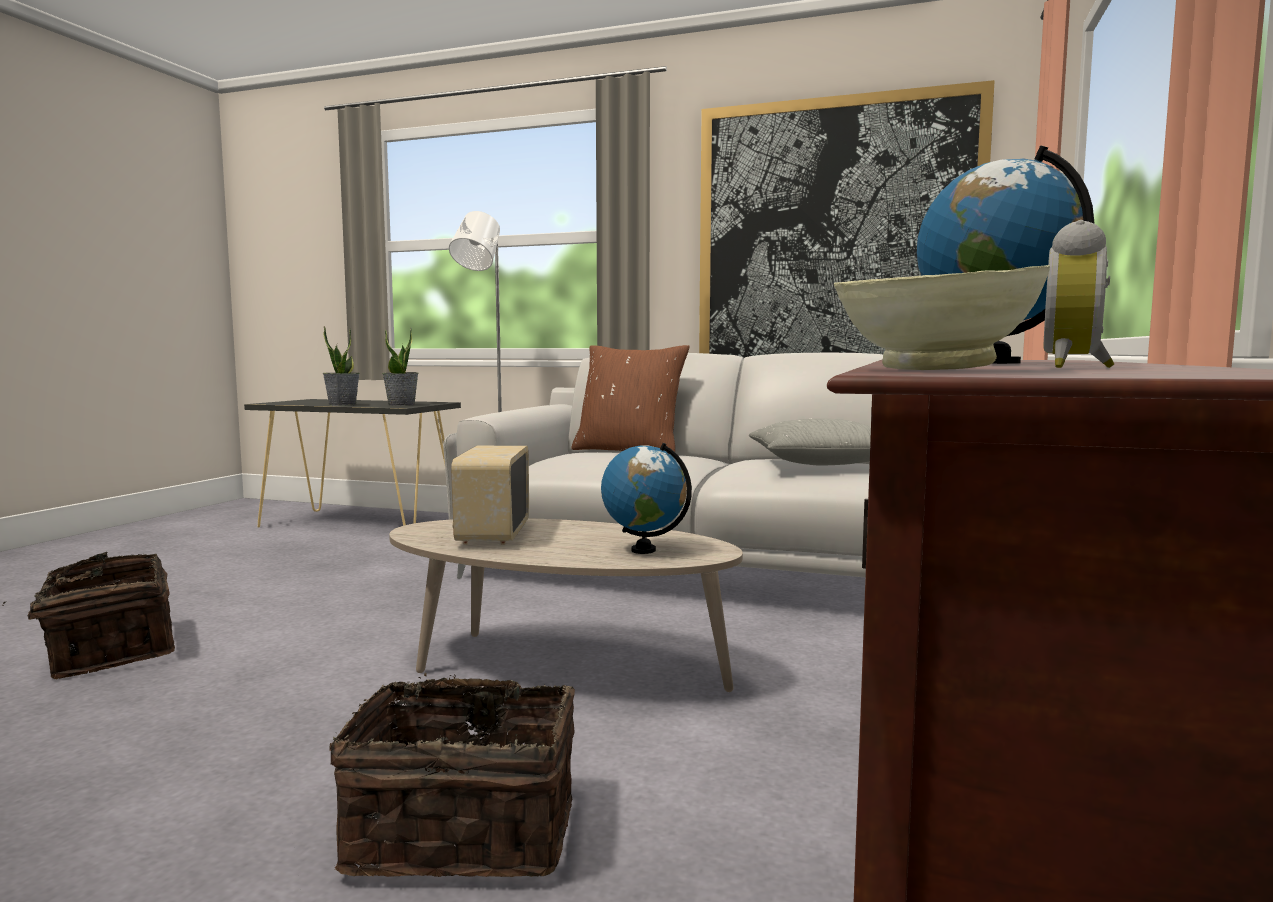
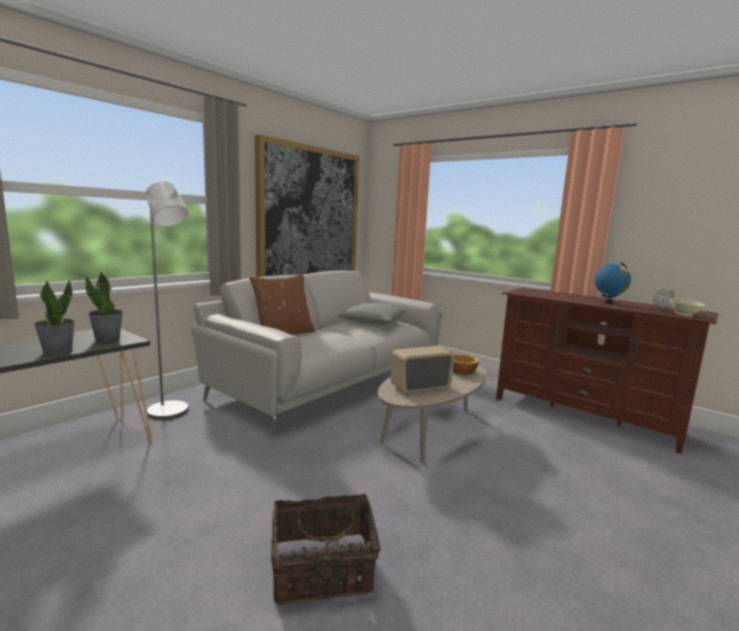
camera: 70 degrees left, 5 degrees up
basket [329,673,575,877] -> none
radio [451,446,529,545] -> radio turned 135 degrees clockwise [391,346,454,393]
globe [601,443,692,554] -> bowl [453,354,479,375]

